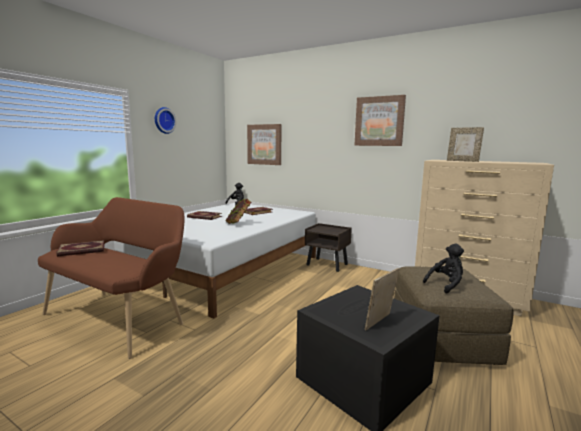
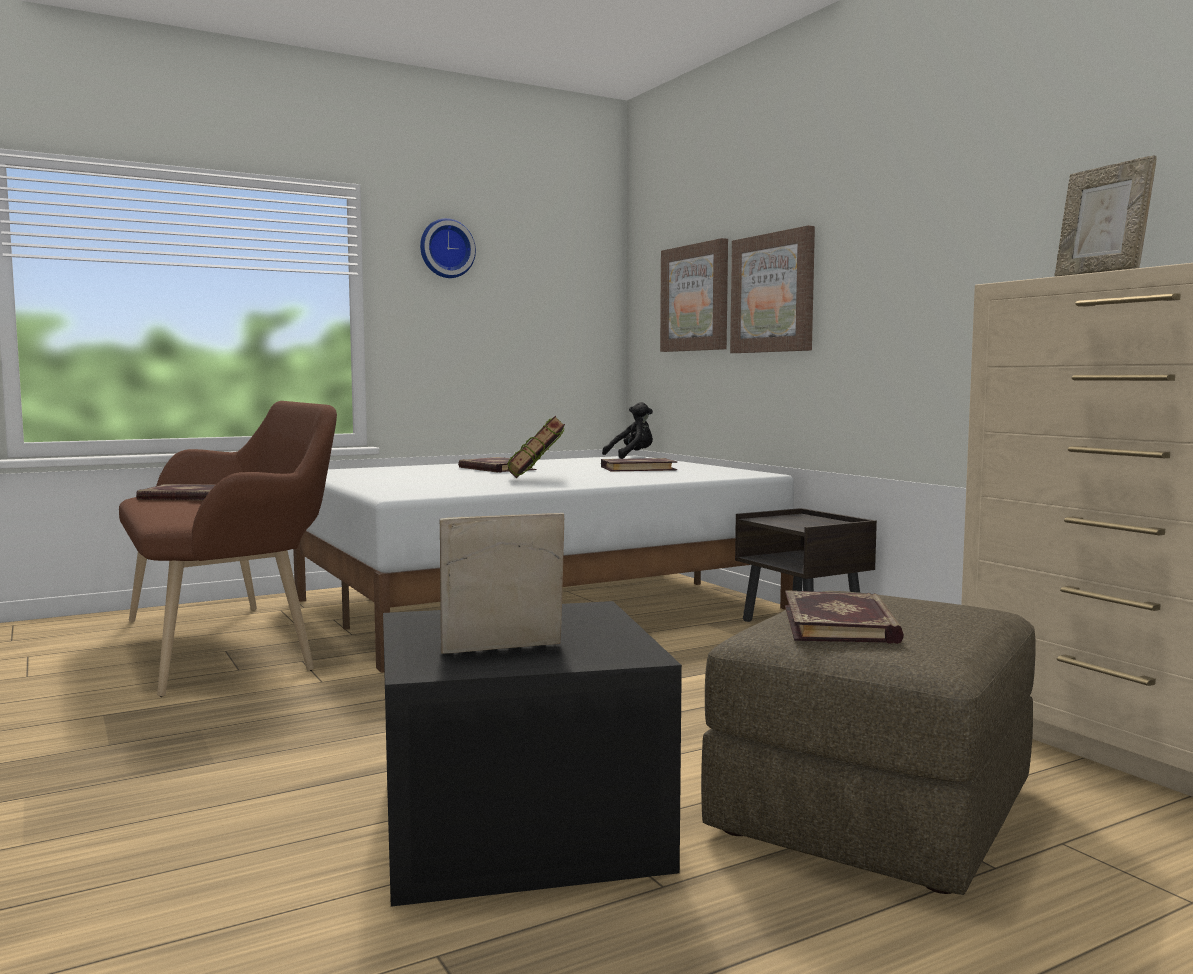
camera: 30 degrees right, 5 degrees down
picture [354,95,406,146] -> picture moved to [730,226,815,353]
black plush toy [423,244,464,294] -> book [785,590,904,644]

